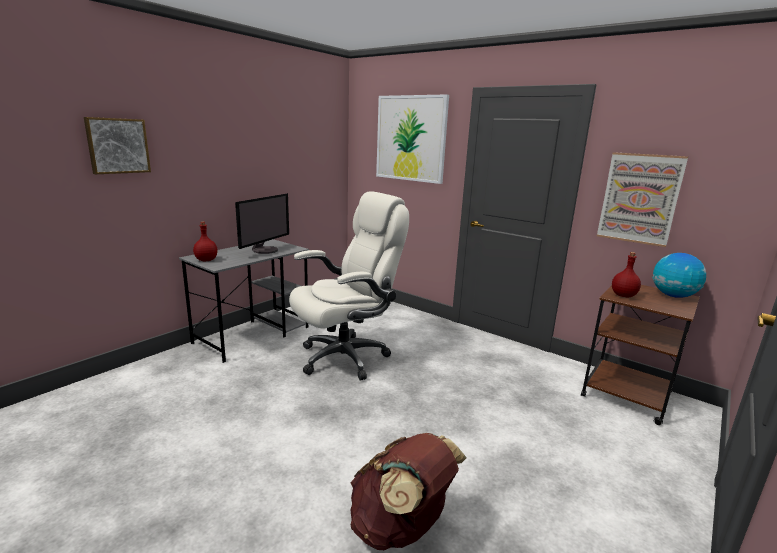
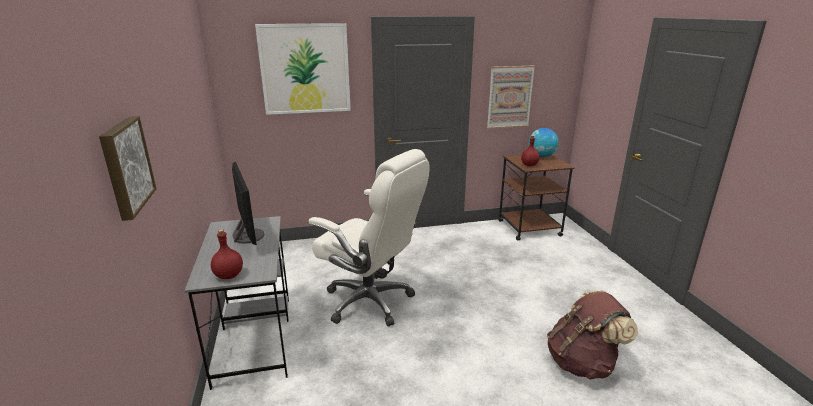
camera: 50 degrees left, 5 degrees up
white office chair [289,191,409,381] -> white office chair turned 120 degrees clockwise [309,149,430,327]

